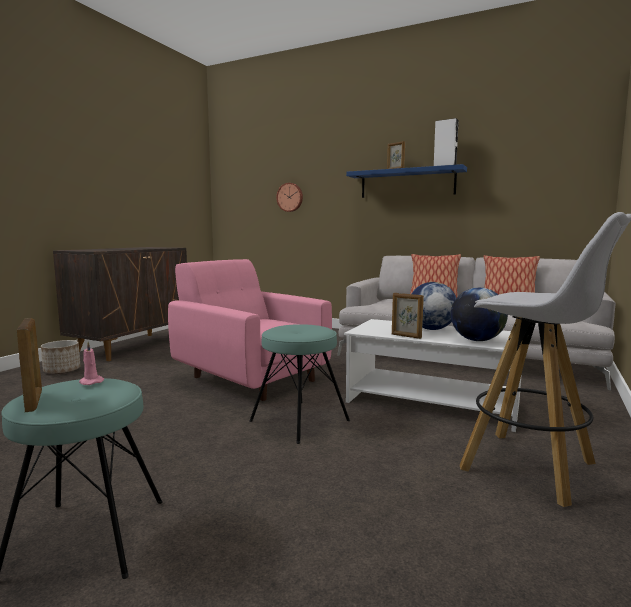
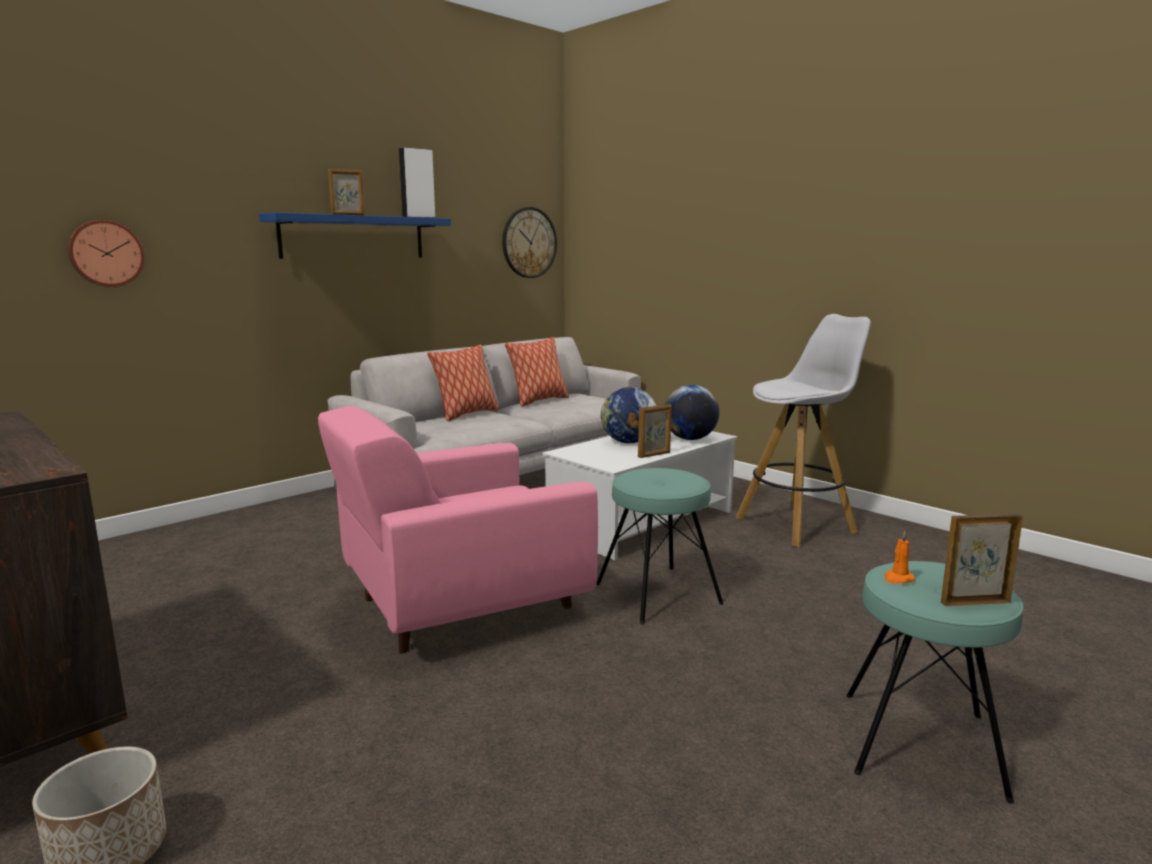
camera: 70 degrees left, 5 degrees up
pink candle [79,342,104,385] -> orange candle [885,531,916,584]
none -> wall clock [502,207,557,278]

